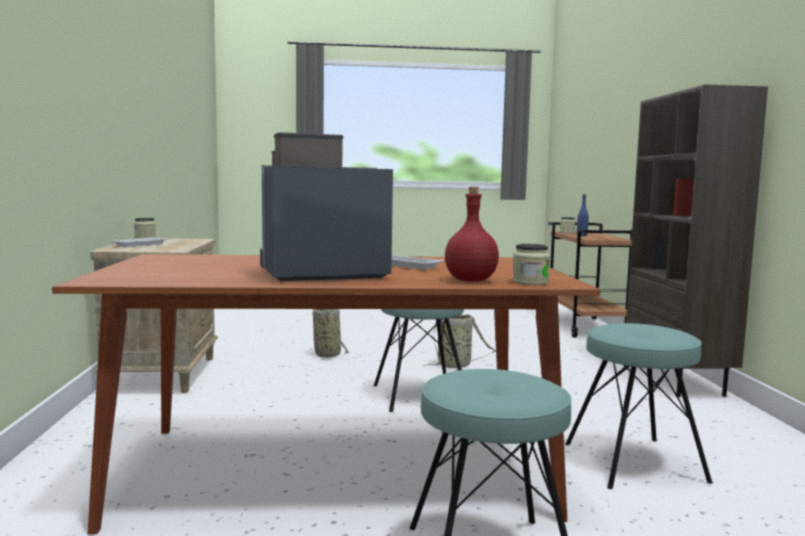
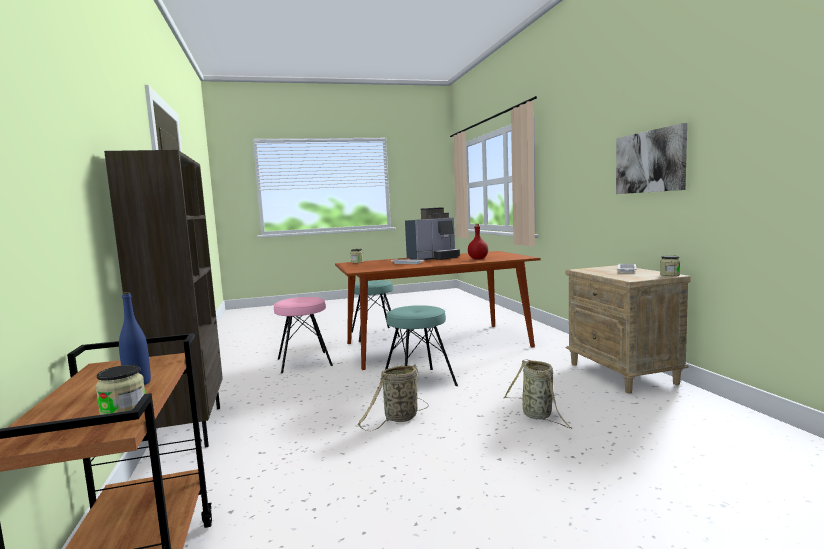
camera: 170 degrees right, 0 degrees up
red bottle [445,187,499,281] -> red bottle moved to [468,224,488,259]
turquoise stool [565,323,713,489] -> pink stool [274,297,333,373]
none -> picture [616,123,687,194]

